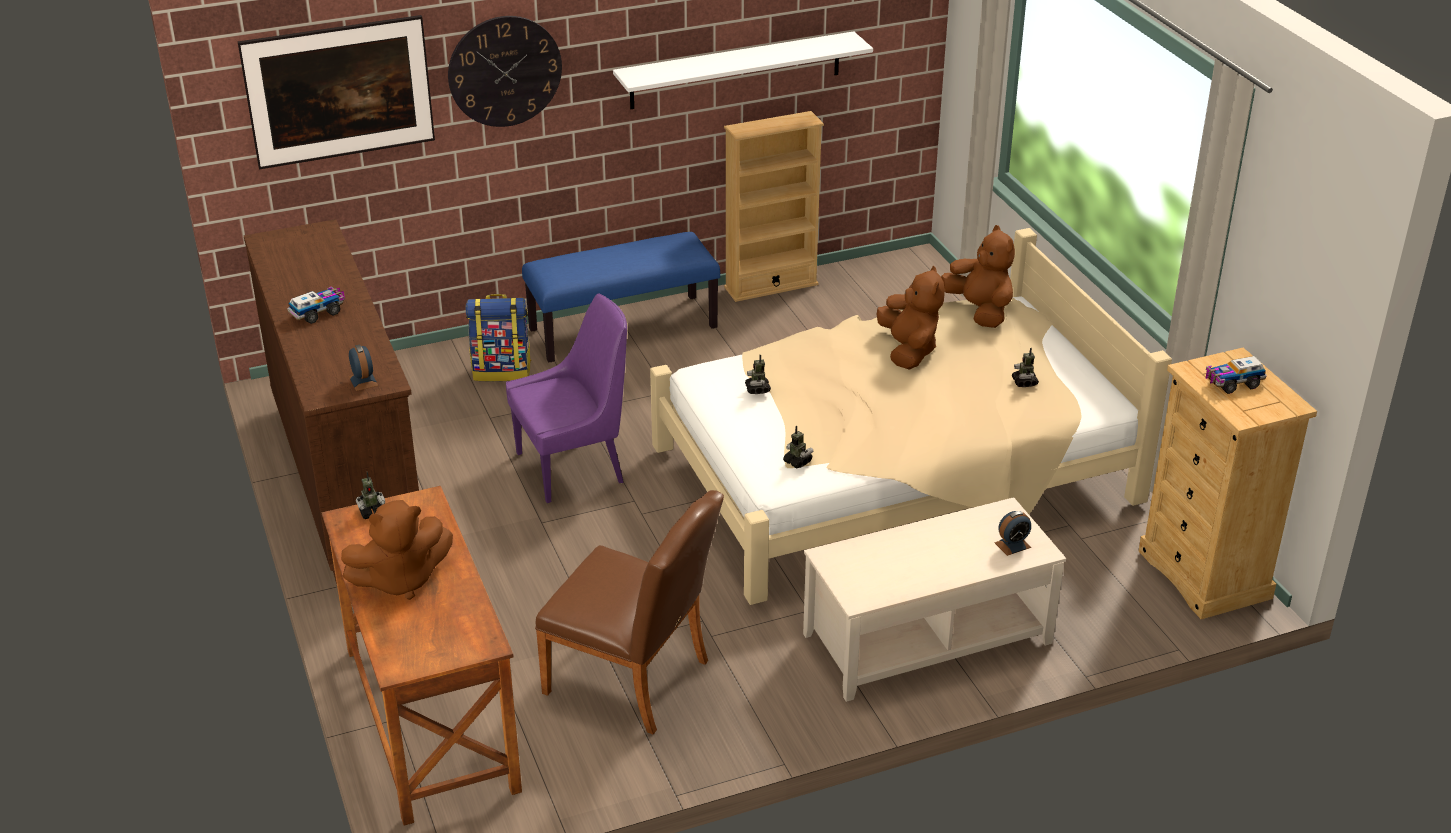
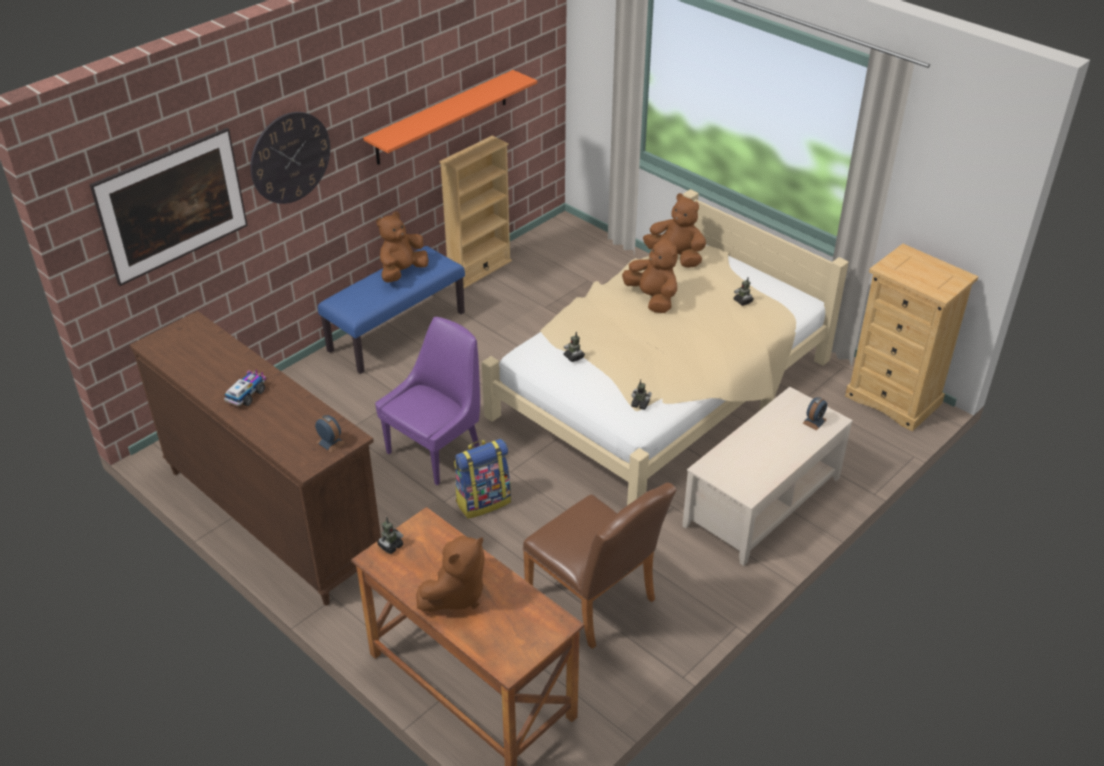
camera: 25 degrees left, 5 degrees up
backpack [465,294,531,381] -> backpack moved to [454,439,511,519]
brown chair [535,490,724,734] -> brown chair turned 45 degrees clockwise [522,482,677,649]
white shelf [613,31,873,109] -> orange shelf [364,70,537,165]
toy truck [1205,356,1267,394] -> none
none -> brown plush toy [376,212,428,283]

